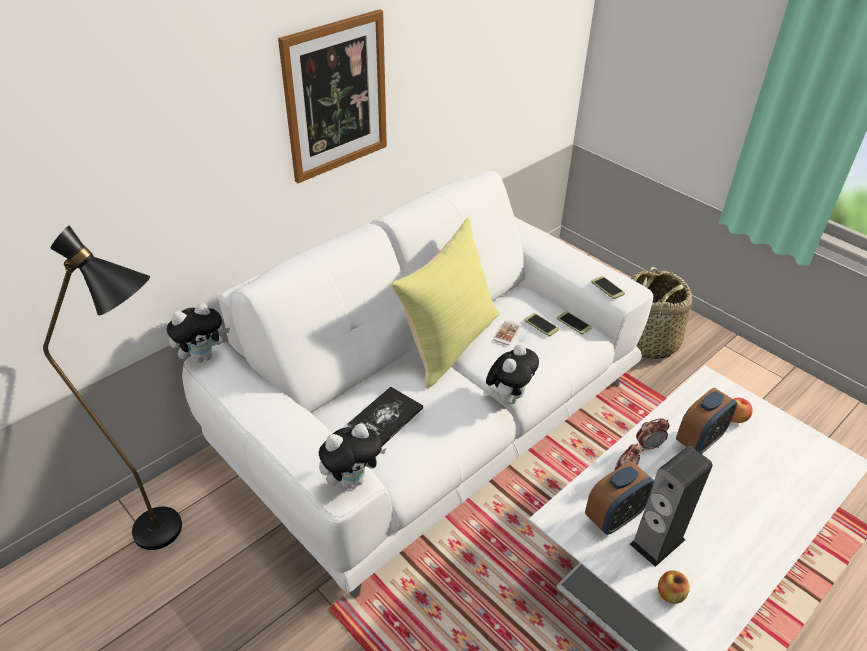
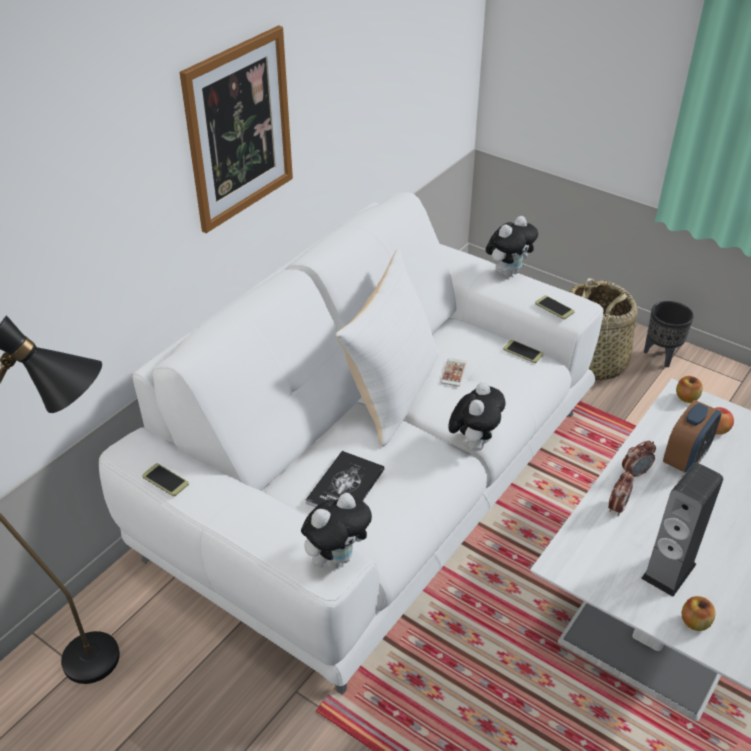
camera: 10 degrees left, 0 degrees up
plush toy [167,303,230,363] -> plush toy moved to [486,216,538,277]
yellow pillow [391,218,499,388] -> white pillow [336,249,440,446]
phone [524,313,559,336] -> phone moved to [142,463,189,496]
alarm clock [585,461,654,535] -> none
none -> black planter [644,301,694,367]
none -> apple [676,376,703,403]

